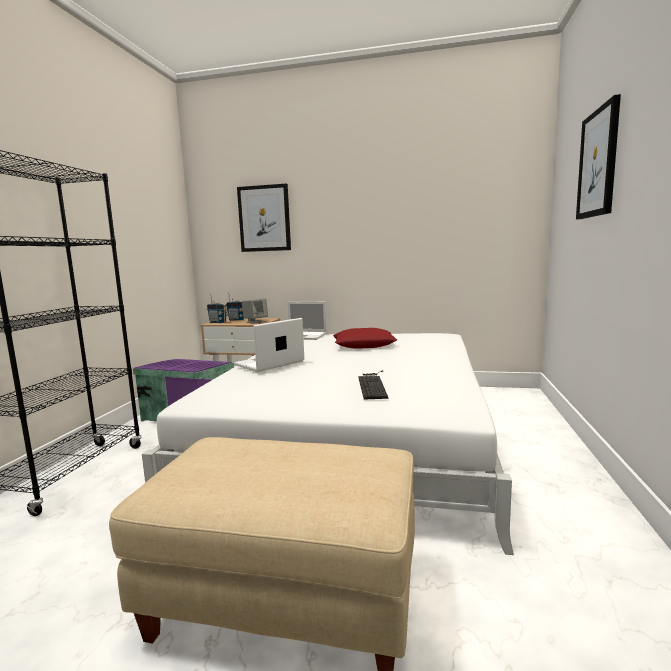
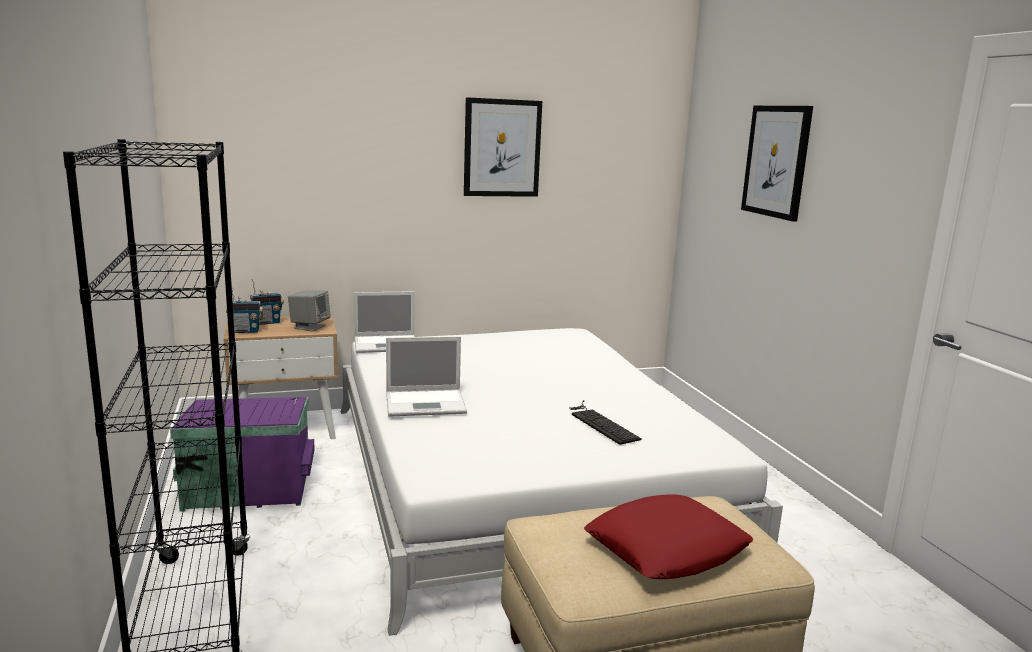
camera: 30 degrees left, 5 degrees up
laptop [234,318,304,372] -> laptop turned 120 degrees counterclockwise [386,336,467,417]
picture [237,184,291,252] -> picture moved to [464,97,542,197]
red pillow [333,328,397,349] -> red pillow moved to [584,494,753,579]

